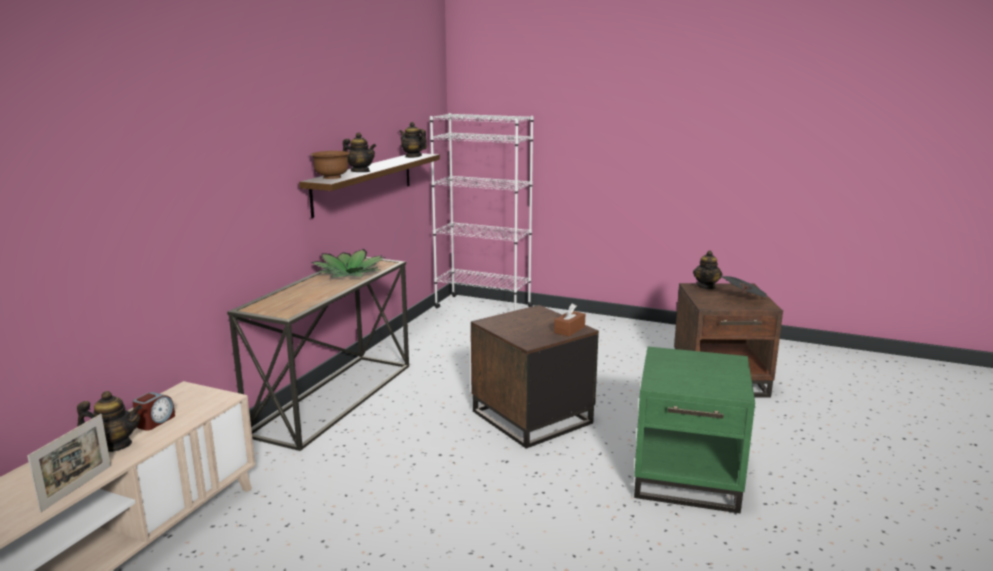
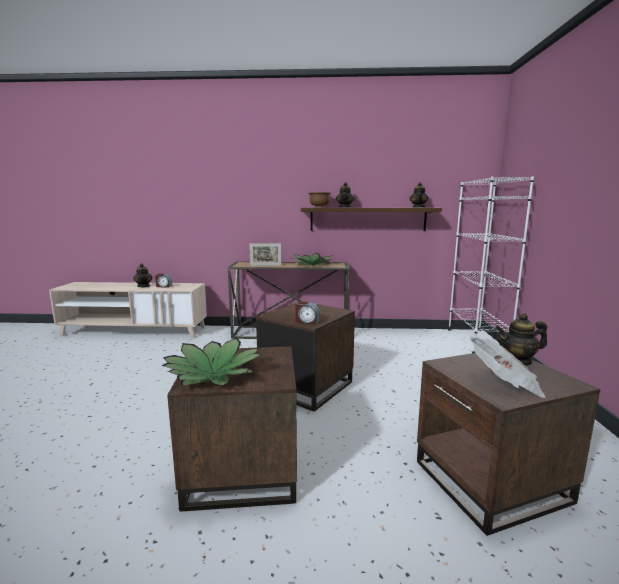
camera: 70 degrees right, 5 degrees down
picture frame [27,414,111,512] -> picture frame moved to [249,243,281,266]
brown tissue box [554,304,585,336] -> alarm clock [295,301,319,324]
green side table [634,347,755,513] -> brown side table [167,346,297,512]
none -> potted plant [161,338,261,386]

